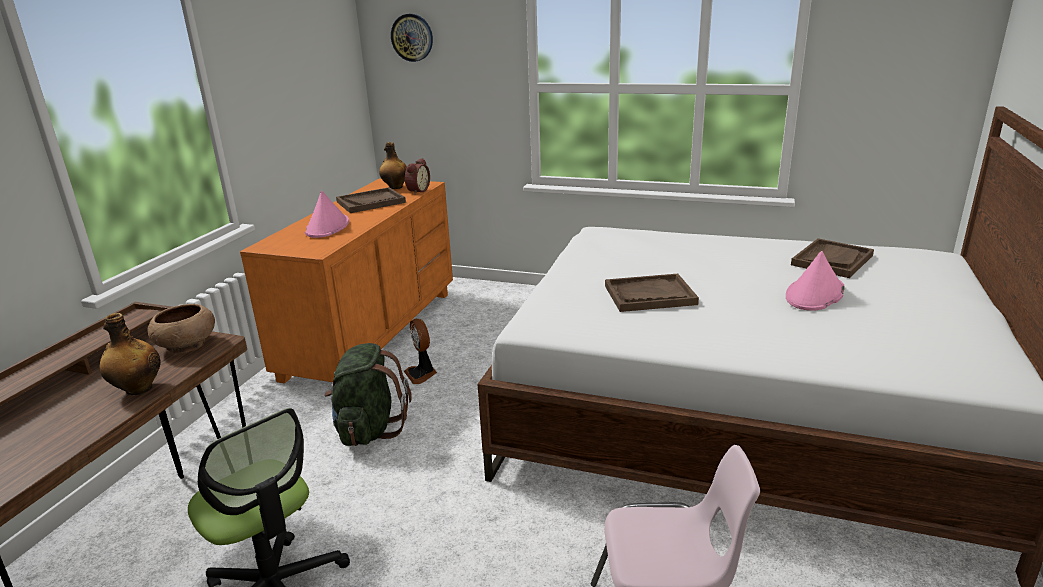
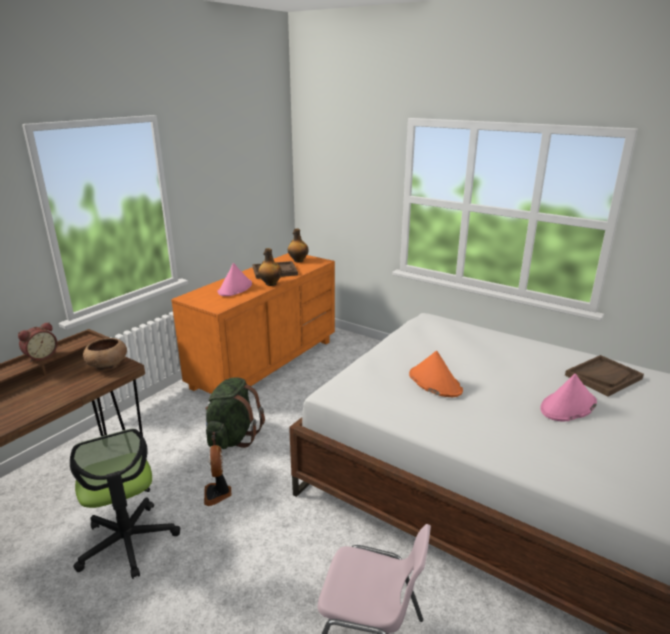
camera: 15 degrees right, 0 degrees up
bottle [99,313,161,395] -> bottle moved to [258,248,282,286]
wall clock [391,14,433,62] -> none
fan [404,319,437,384] -> fan moved to [204,445,231,506]
alarm clock [405,158,430,194] -> alarm clock moved to [18,322,57,362]
brown tray [605,274,699,312] -> orange hat [409,350,463,397]

